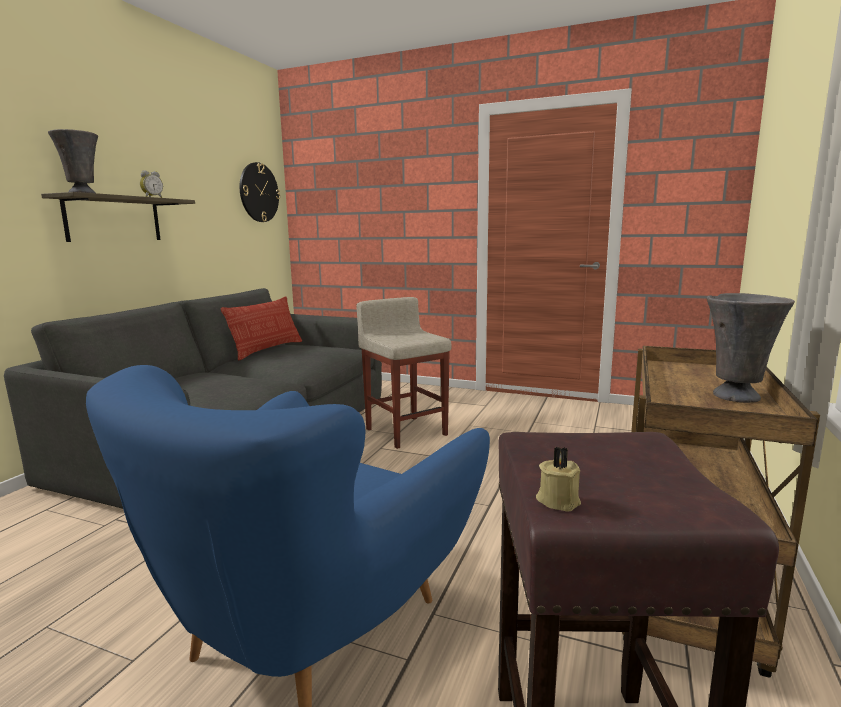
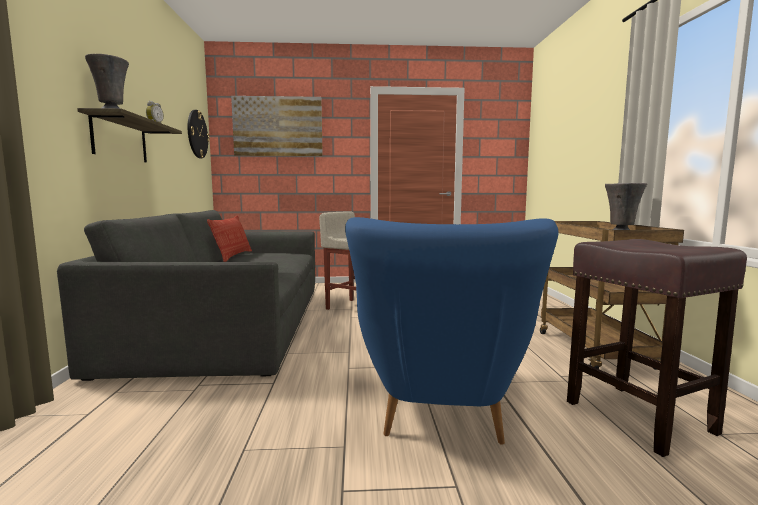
camera: 25 degrees left, 5 degrees down
beige candle [536,446,581,512] -> none
none -> picture [231,96,323,156]

